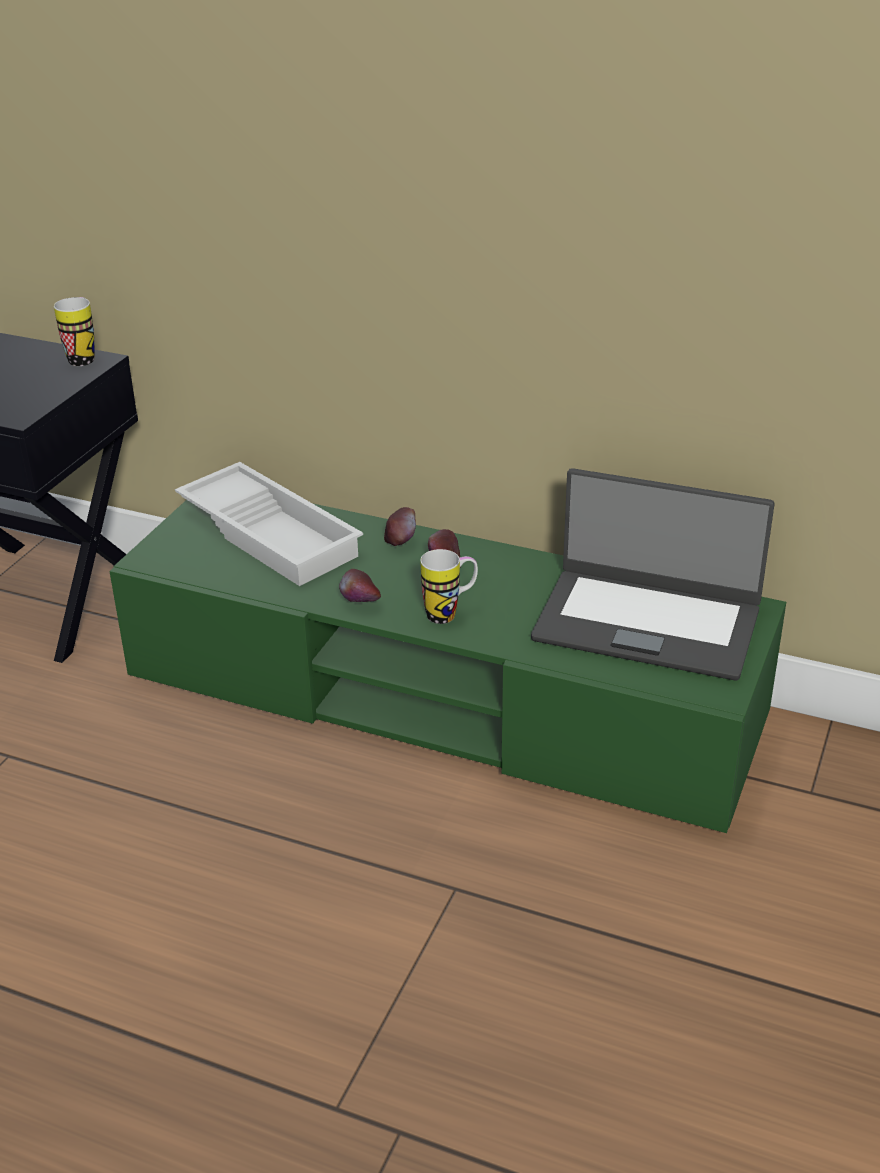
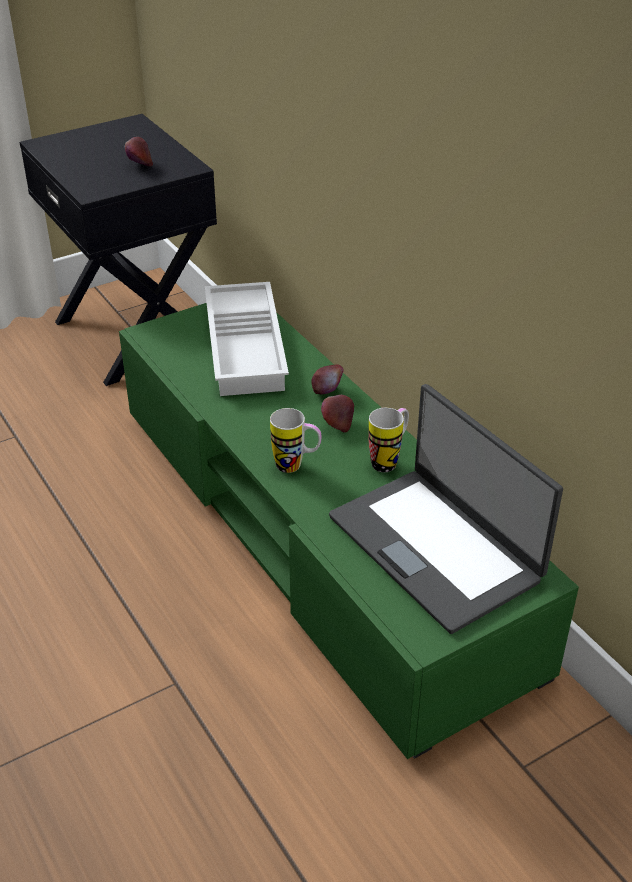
camera: 35 degrees right, 5 degrees up
mug [54,297,95,366] -> mug moved to [369,408,409,472]
apple [339,569,381,602] -> apple moved to [125,137,153,166]

